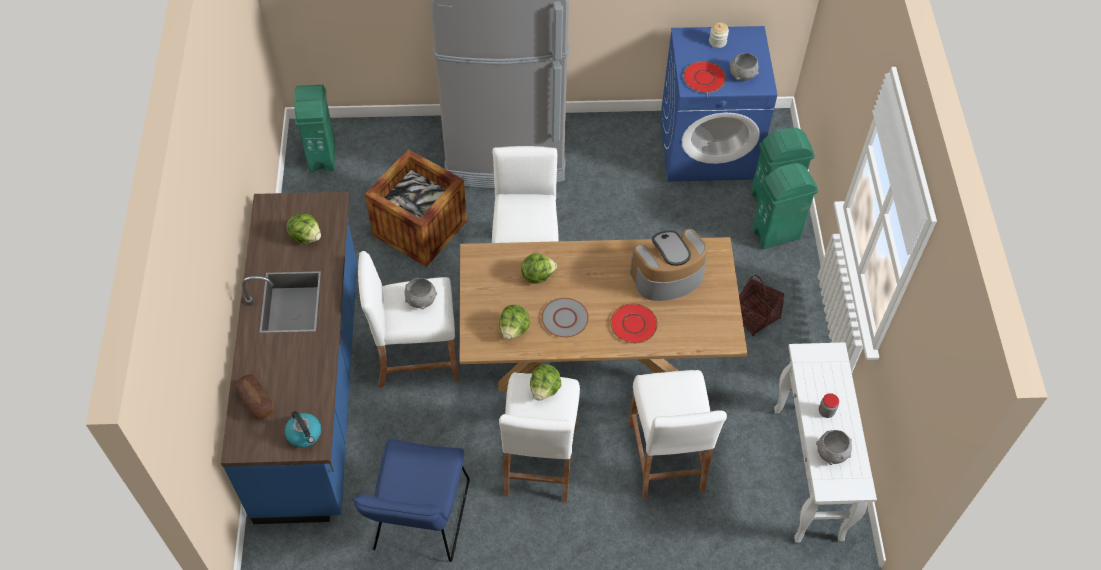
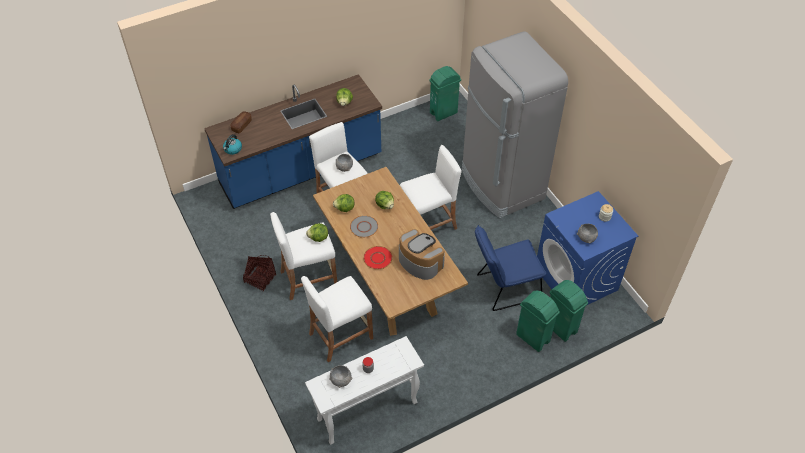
camera: 65 degrees right, 5 degrees down
blue chair [353,438,470,562] -> blue chair moved to [475,225,546,311]
crate [365,149,467,267] -> none
red plate [683,61,726,93] -> none
basket [739,275,784,336] -> basket moved to [243,255,276,292]

